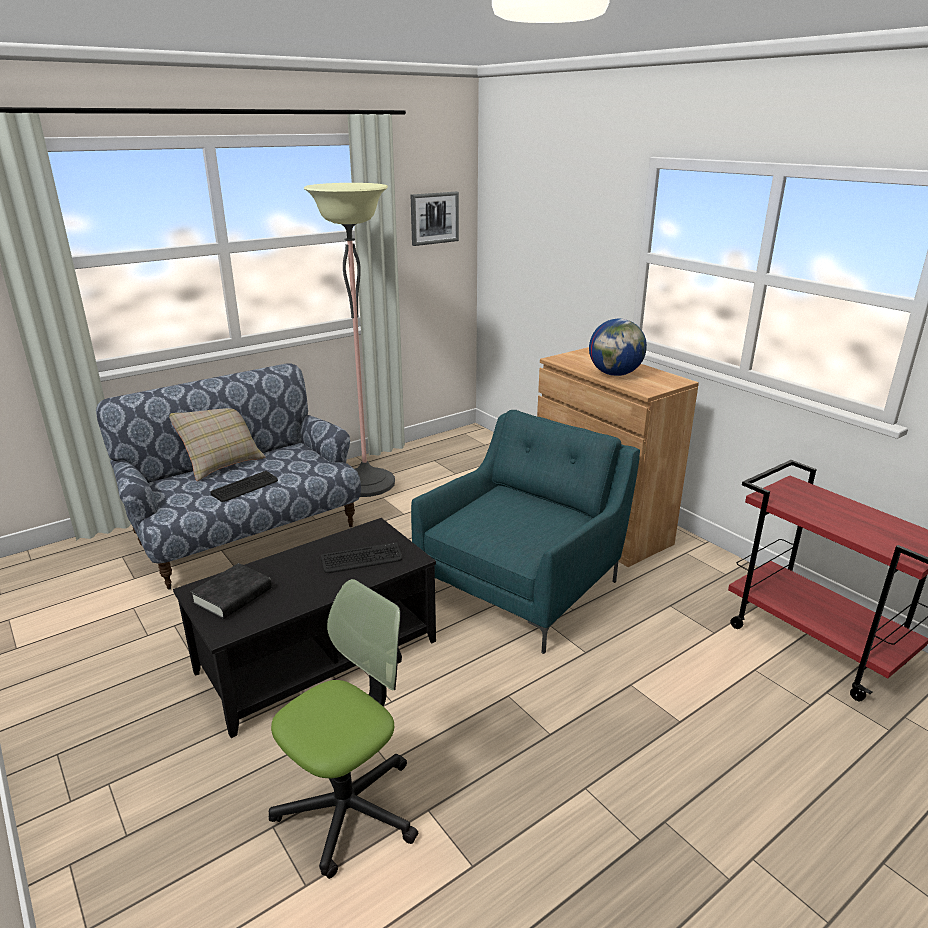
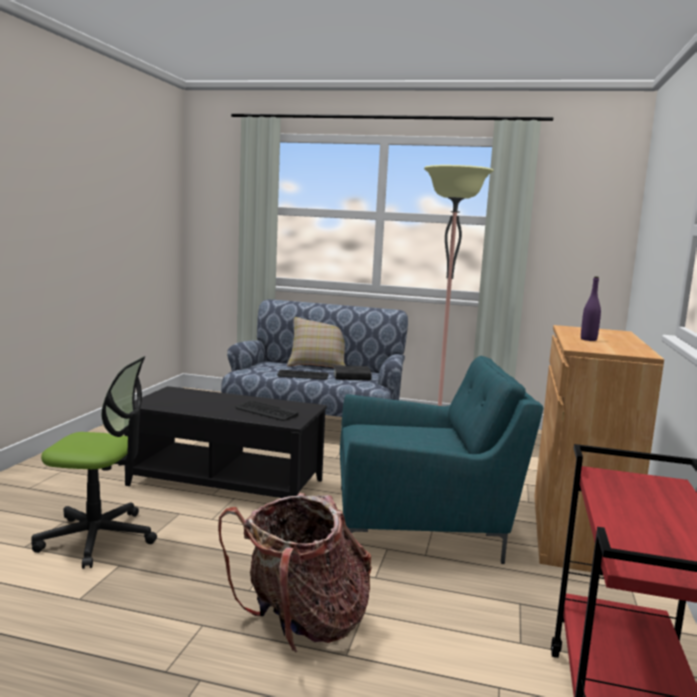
camera: 50 degrees right, 15 degrees down
black book [190,563,272,619] -> black book moved to [333,365,372,380]
picture [411,192,459,246] -> none
globe [589,319,647,376] -> purple bottle [581,276,601,341]
none -> backpack [218,493,372,652]

